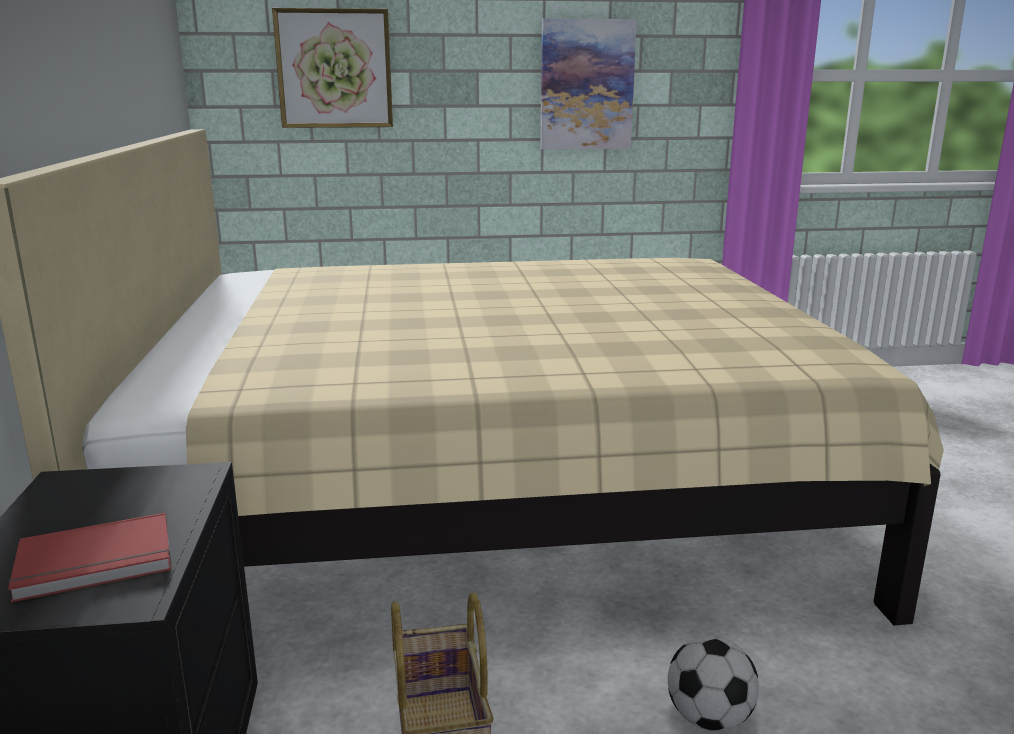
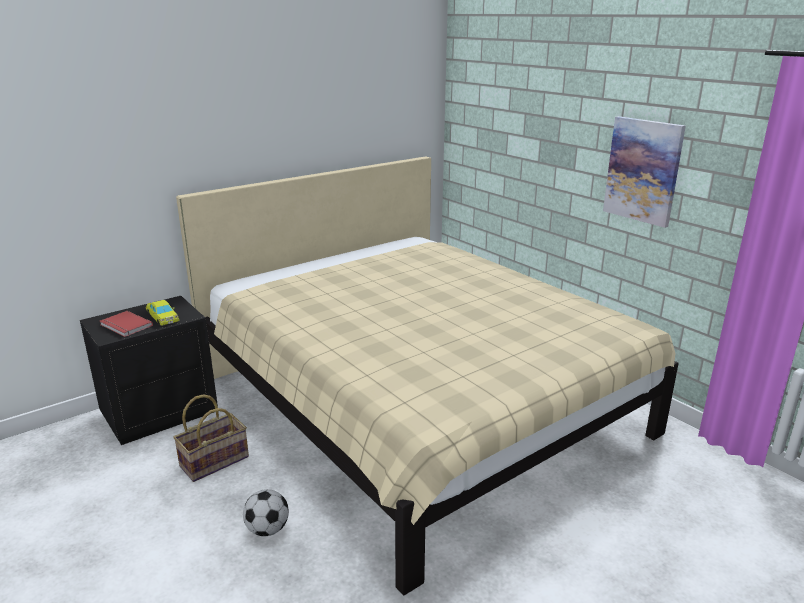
camera: 60 degrees right, 5 degrees up
picture [272,8,393,128] -> none
none -> yellow toy car [146,300,179,326]

